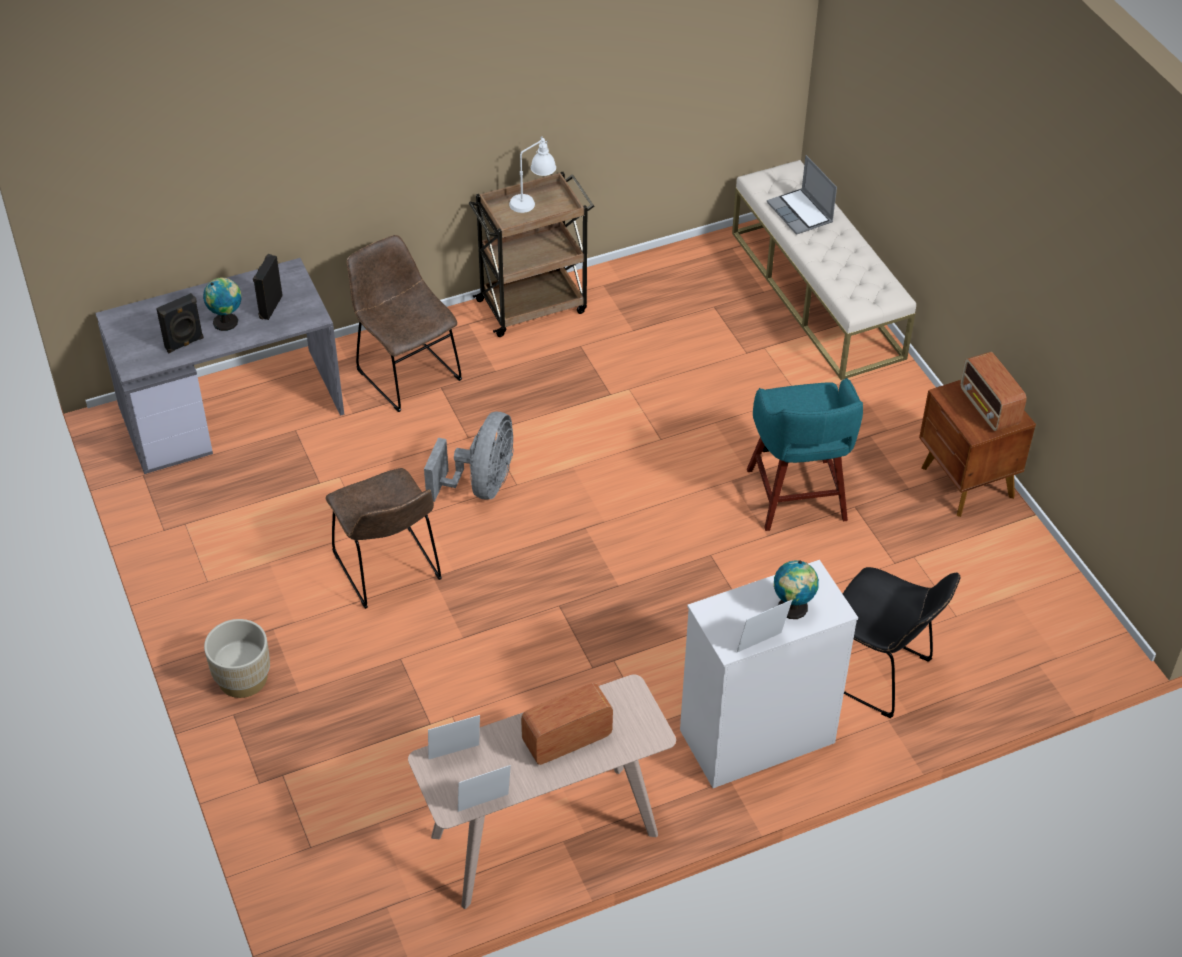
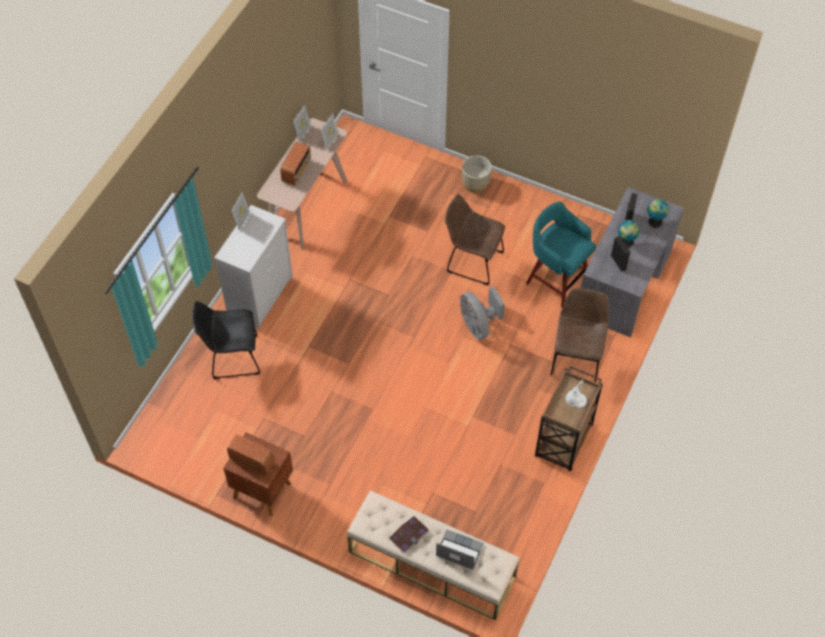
camera: 140 degrees right, 10 degrees up
brown chair [347,235,462,412] -> brown chair turned 90 degrees counterclockwise [550,288,609,383]
turquoise stool [747,378,863,531] -> turquoise stool moved to [526,202,596,308]
globe [774,560,819,619] -> globe moved to [647,199,669,228]
none -> book [389,516,429,554]

